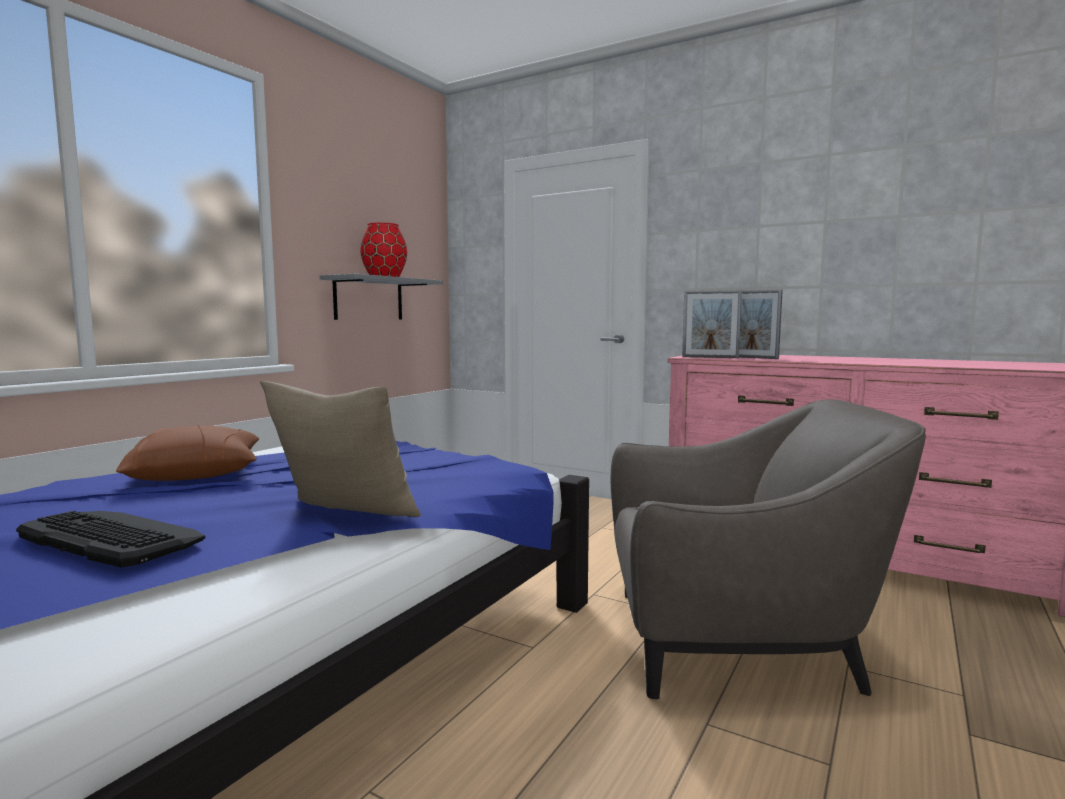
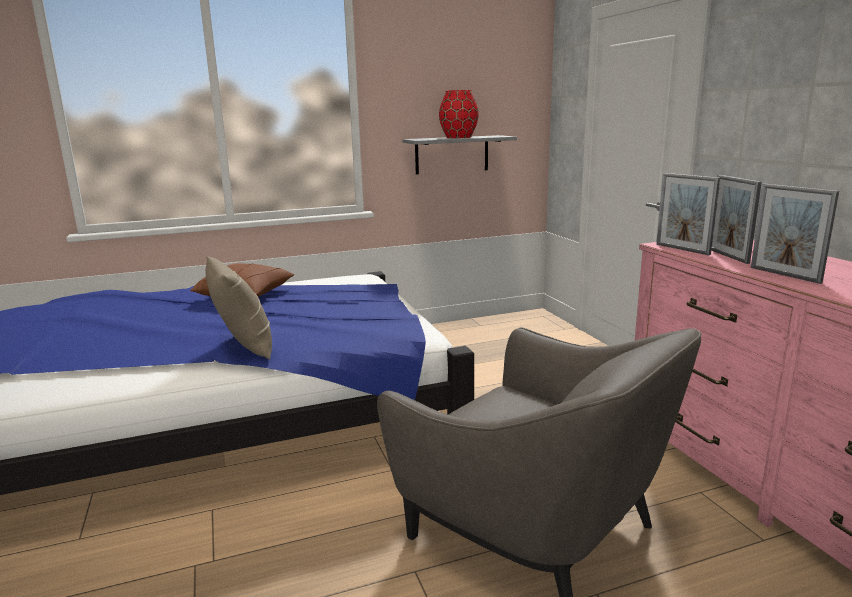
camera: 40 degrees right, 10 degrees up
keyboard [16,511,205,568] -> none
none -> picture frame [751,184,839,284]

